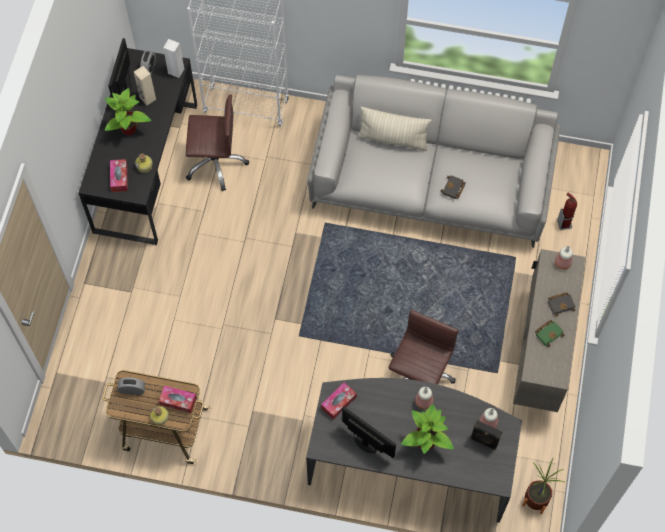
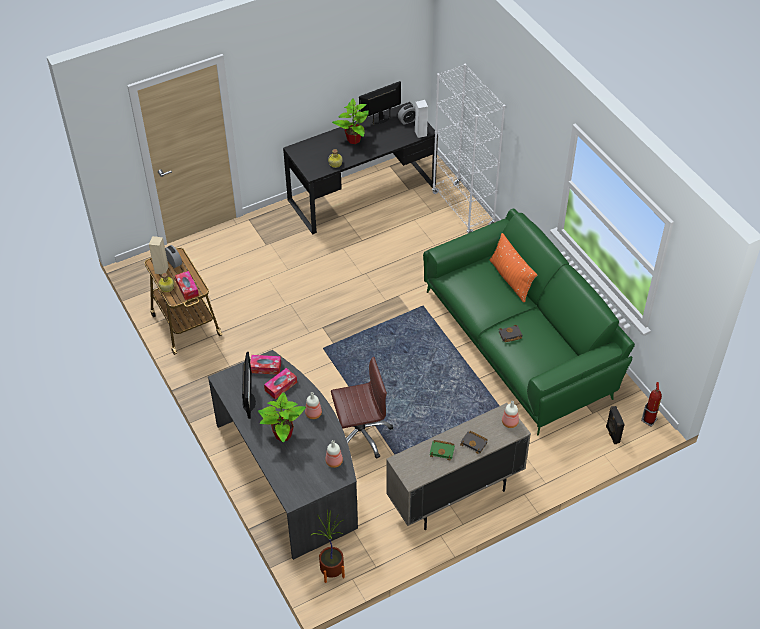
camera: 50 degrees right, 15 degrees down
tissue box [110,159,128,192] -> tissue box moved to [264,368,297,399]
beige speaker [134,66,156,105] -> beige speaker moved to [149,236,169,275]
brown office chair [186,95,249,191] -> none
grey sofa [307,75,560,248] -> green sofa [423,209,635,436]
beige pillow [357,107,431,151] -> orange pillow [489,233,538,302]
black speaker [471,420,502,450] -> black speaker moved to [606,406,625,444]
fire extinguisher [557,192,577,230] -> fire extinguisher moved to [641,382,662,427]

